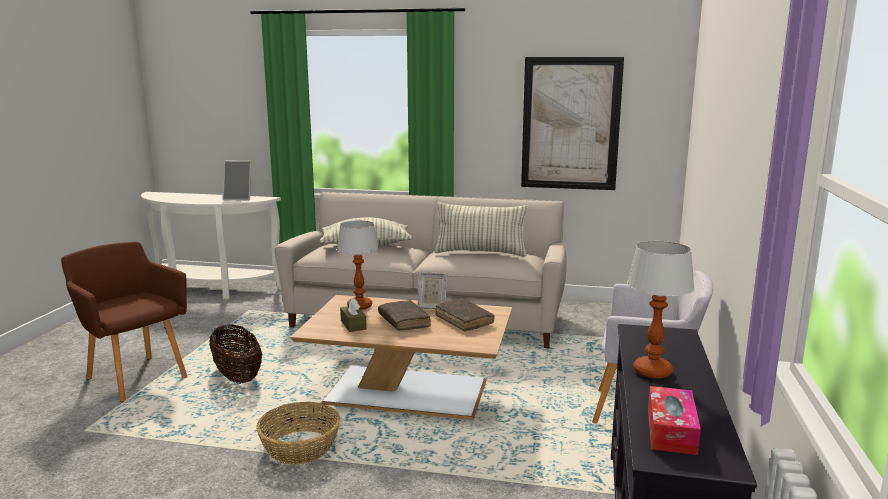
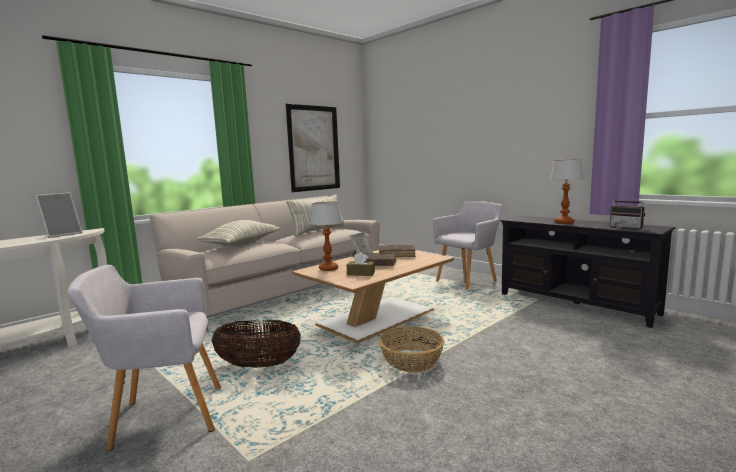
camera: 55 degrees left, 5 degrees down
brown armchair [61,242,187,402] -> grey armchair [67,265,221,451]
tissue box [648,386,701,455] -> radio [610,193,645,229]

